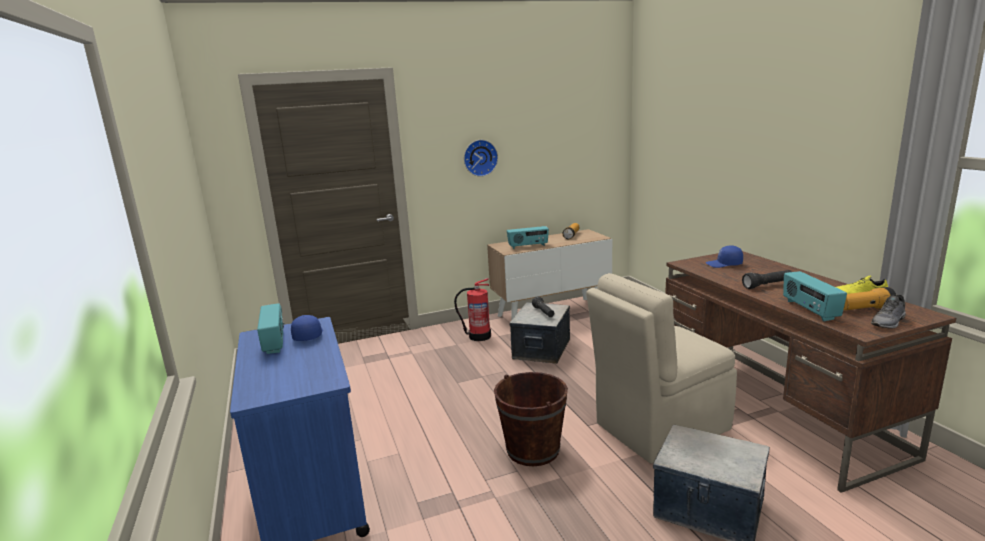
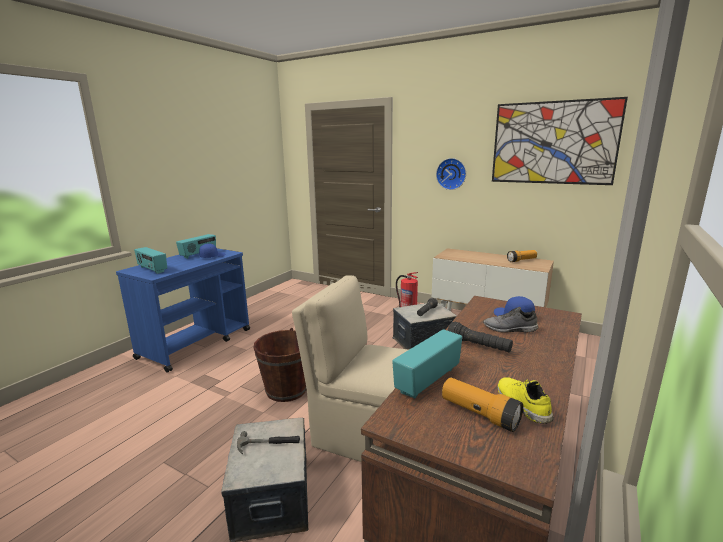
camera: 50 degrees right, 0 degrees up
radio [507,226,549,249] -> radio moved to [134,247,167,274]
grey shoe [871,295,906,329] -> grey shoe moved to [483,307,538,332]
none -> hammer [237,431,300,454]
none -> picture [492,97,628,185]

